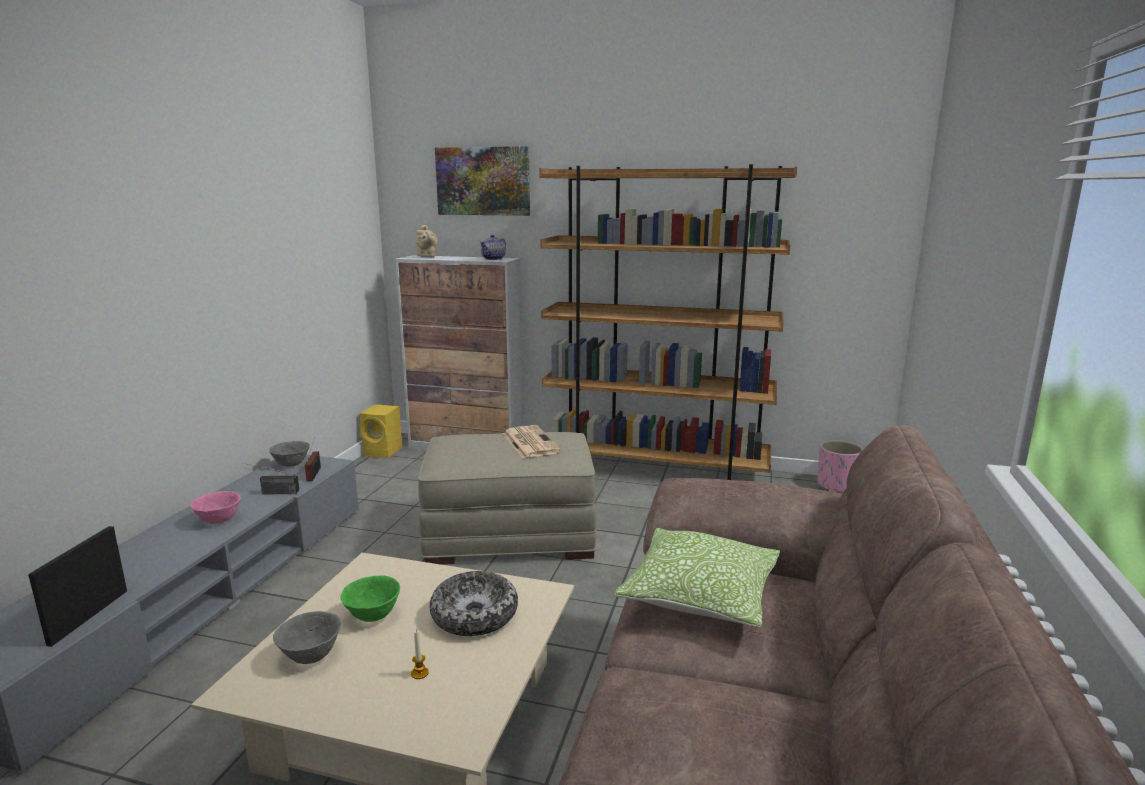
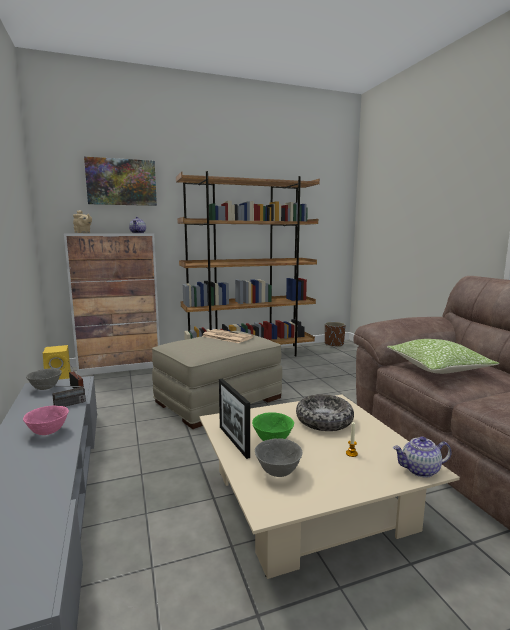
camera: 35 degrees left, 5 degrees down
picture frame [28,526,127,647] -> picture frame moved to [219,379,250,459]
pink planter [817,440,863,493] -> brown planter [325,322,346,347]
none -> teapot [393,436,452,478]

